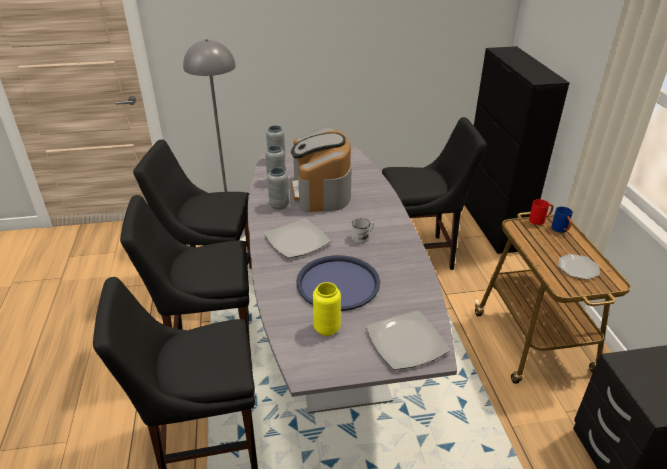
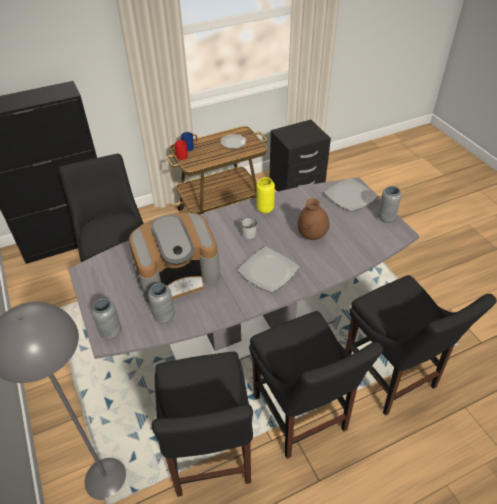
camera: 105 degrees left, 10 degrees up
grey vase [267,167,289,210] -> grey vase moved to [378,186,402,223]
blue tray [296,255,380,311] -> brown vase [298,198,330,240]
yellow vase [313,282,341,336] -> yellow vase moved to [256,177,275,214]

